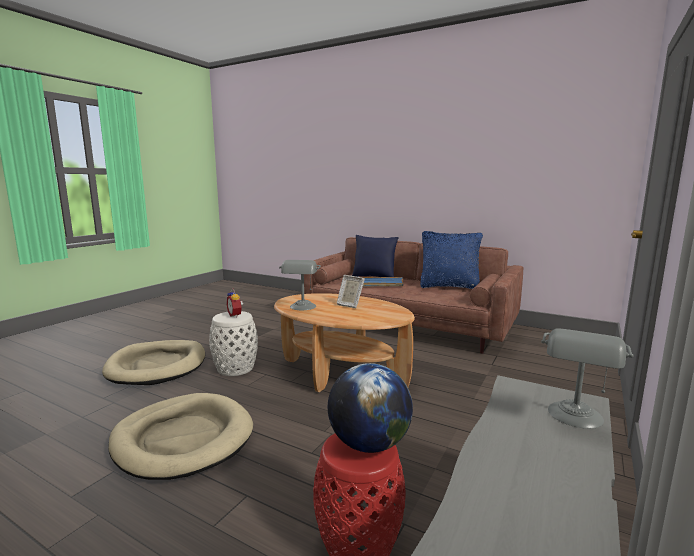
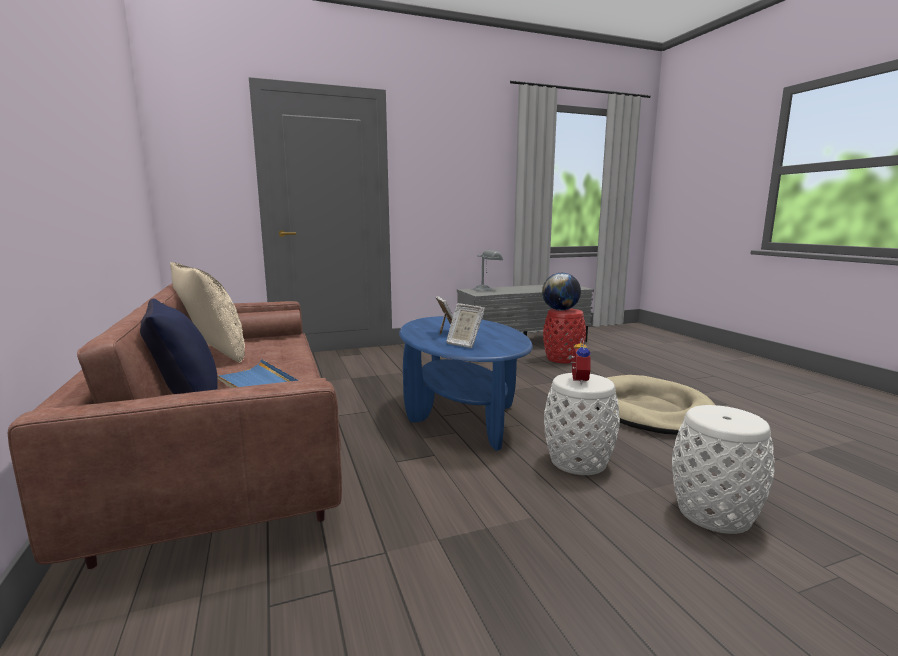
camera: 140 degrees left, 0 degrees up
beige dog bed [102,340,205,385] -> white stool [672,405,775,534]
brown coffee table [274,293,415,392] -> blue coffee table [399,316,533,451]
grey table lamp [279,260,321,310] -> none
blue pillow [420,231,483,289] -> beige pillow [170,262,245,363]
none -> picture frame [446,303,485,348]

